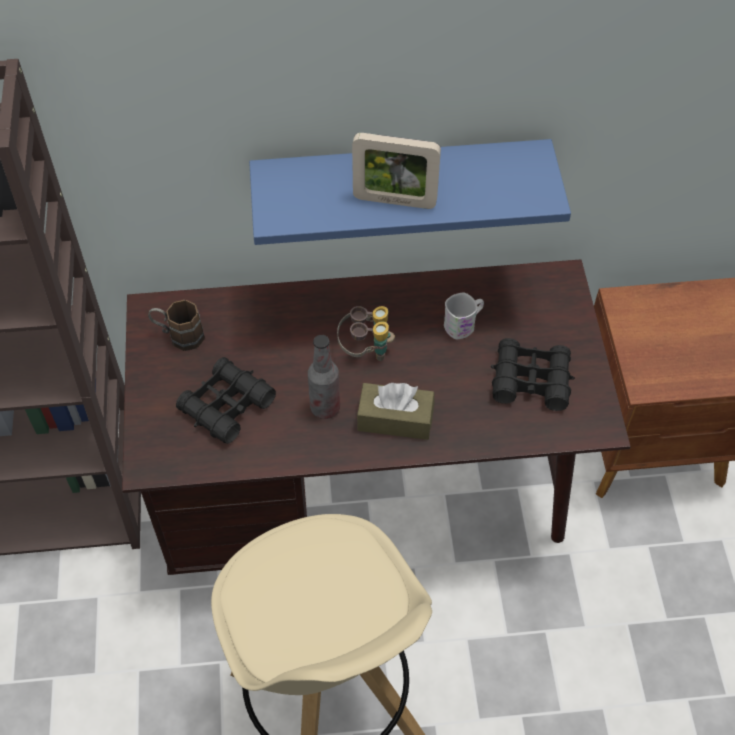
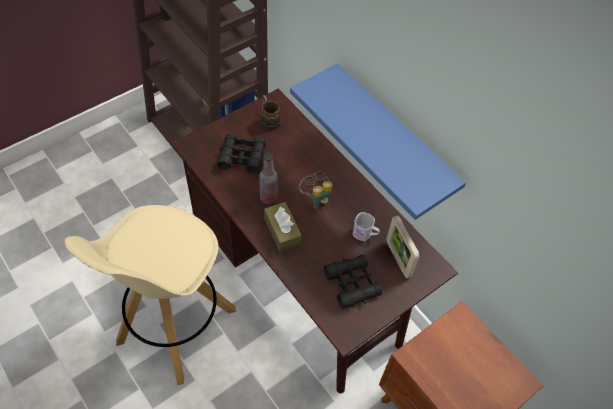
camera: 55 degrees right, 0 degrees up
picture frame [352,133,441,209] -> picture frame moved to [386,216,420,279]

